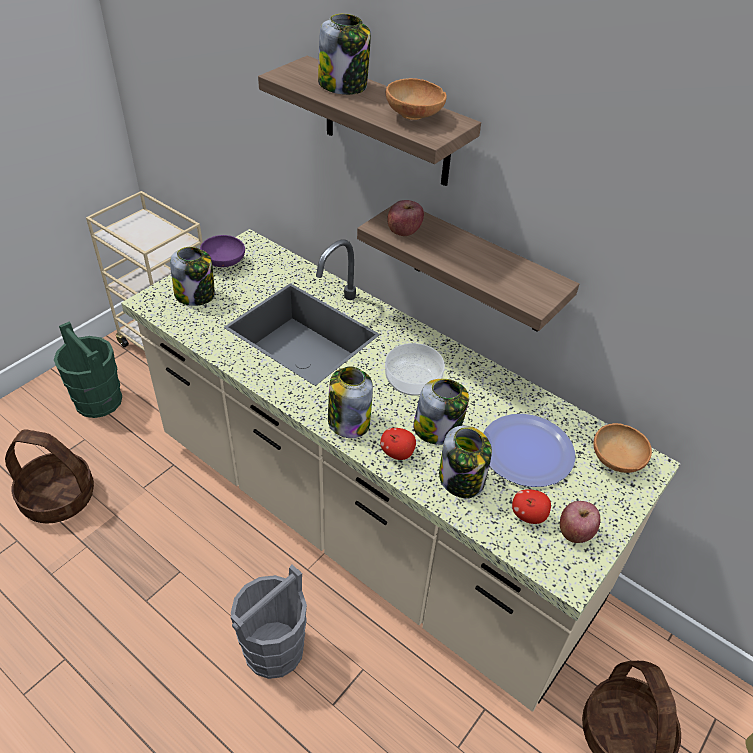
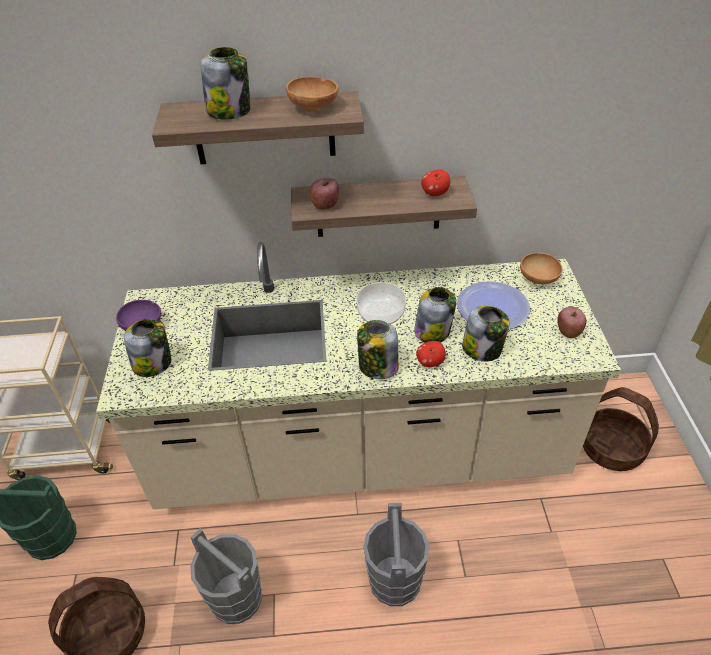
camera: 40 degrees left, 0 degrees up
apple [512,489,551,524] -> apple moved to [421,169,450,196]
none -> grey bucket [190,528,262,624]

